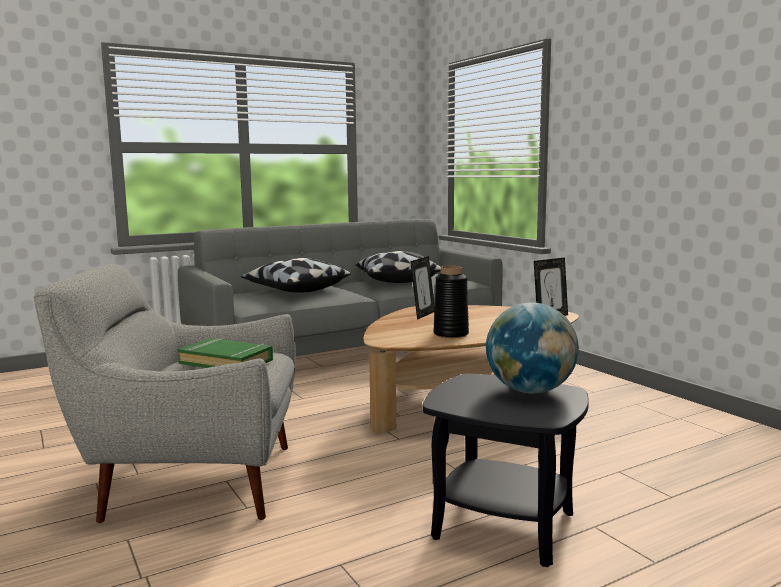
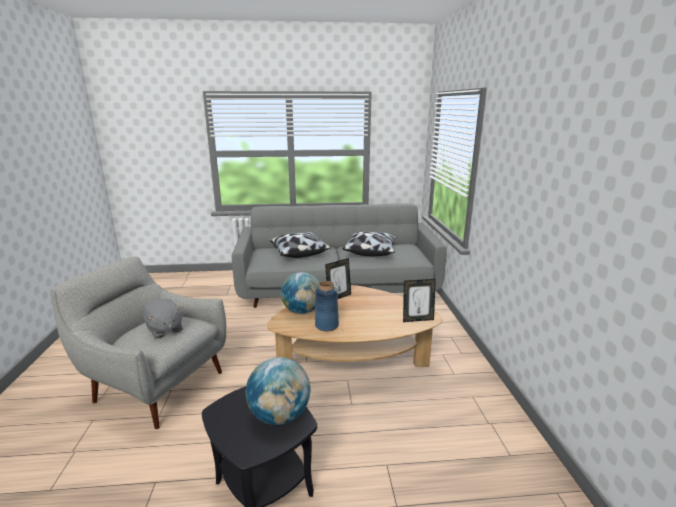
camera: 25 degrees right, 10 degrees up
green book [177,338,273,368] -> grey plush toy [143,299,183,339]
black vase [434,266,469,338] -> blue vase [315,281,339,331]
none -> globe [281,272,320,314]

